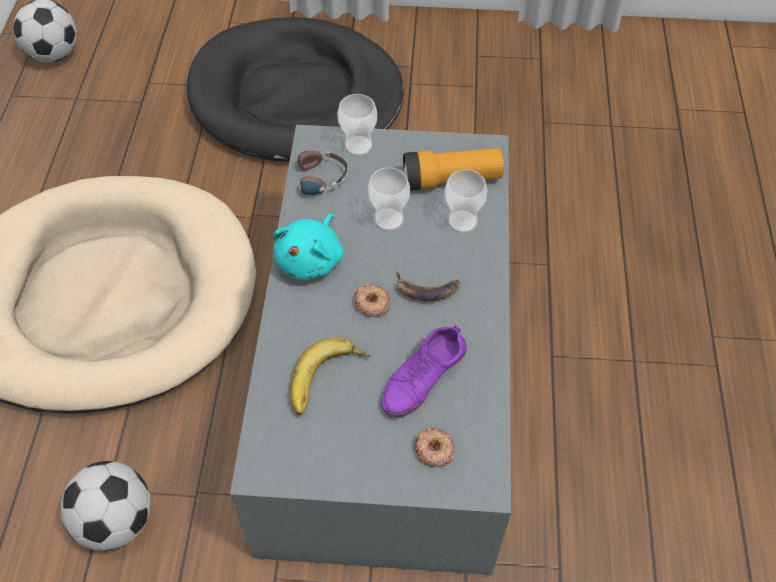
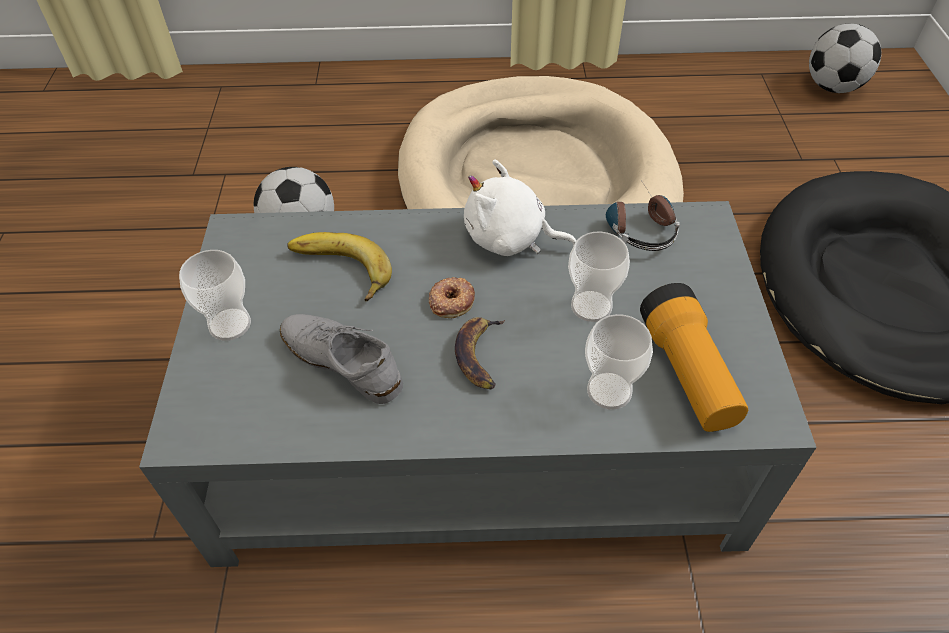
camera: 85 degrees right, 5 degrees down
turquoise plush toy [273,214,344,280] -> white plush toy [464,159,576,256]
cup [337,94,377,156] -> cup moved to [179,250,251,341]
purple shoe [381,325,466,418] -> grey shoe [280,314,403,404]
donut [415,428,454,467] -> none

